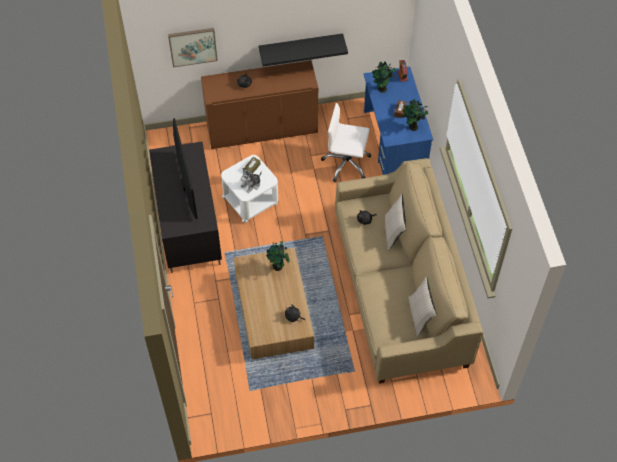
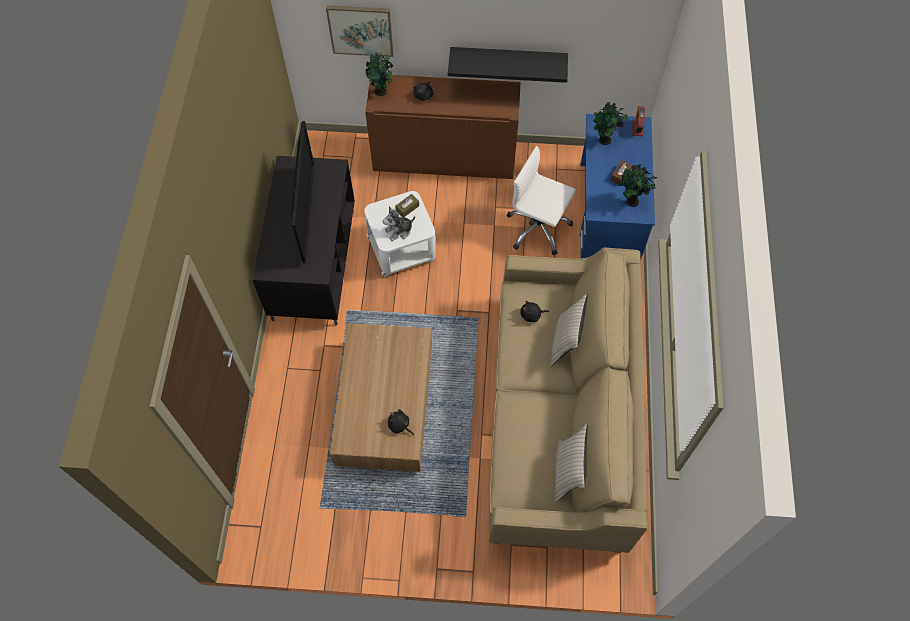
camera: 15 degrees right, 5 degrees up
potted plant [266,241,289,271] -> potted plant moved to [366,53,393,96]

